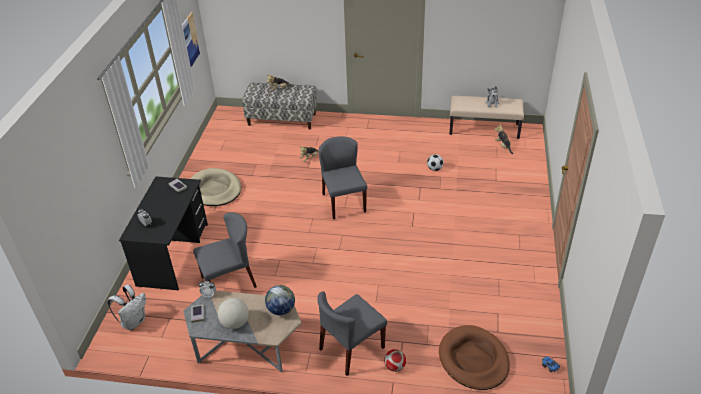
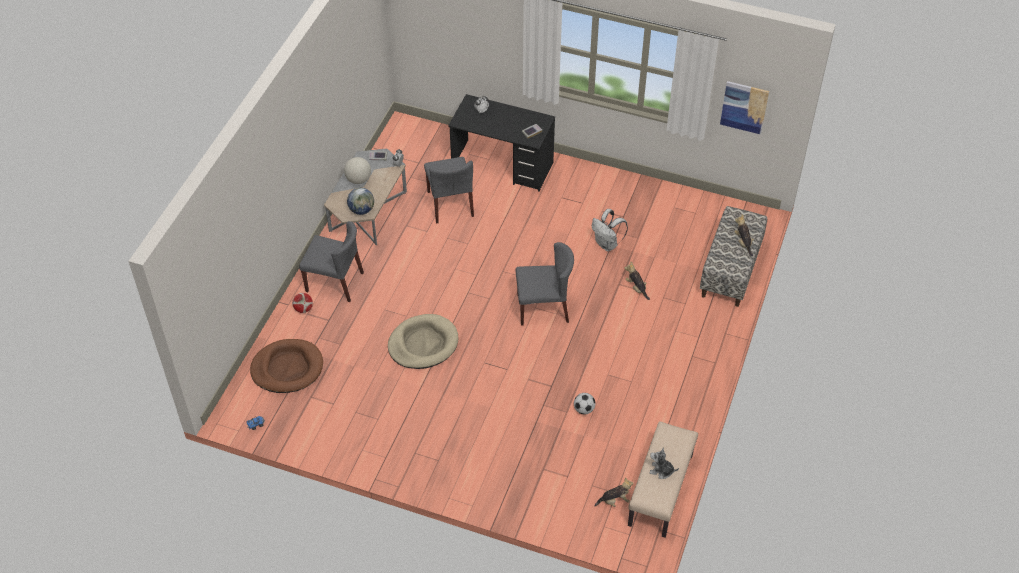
camera: 100 degrees right, 10 degrees up
white backpack [108,284,146,330] -> white backpack moved to [592,209,628,251]
beige dog bed [190,168,241,206] -> beige dog bed moved to [388,314,459,369]
grey chair [317,291,387,376] -> grey chair turned 135 degrees clockwise [299,221,364,302]

